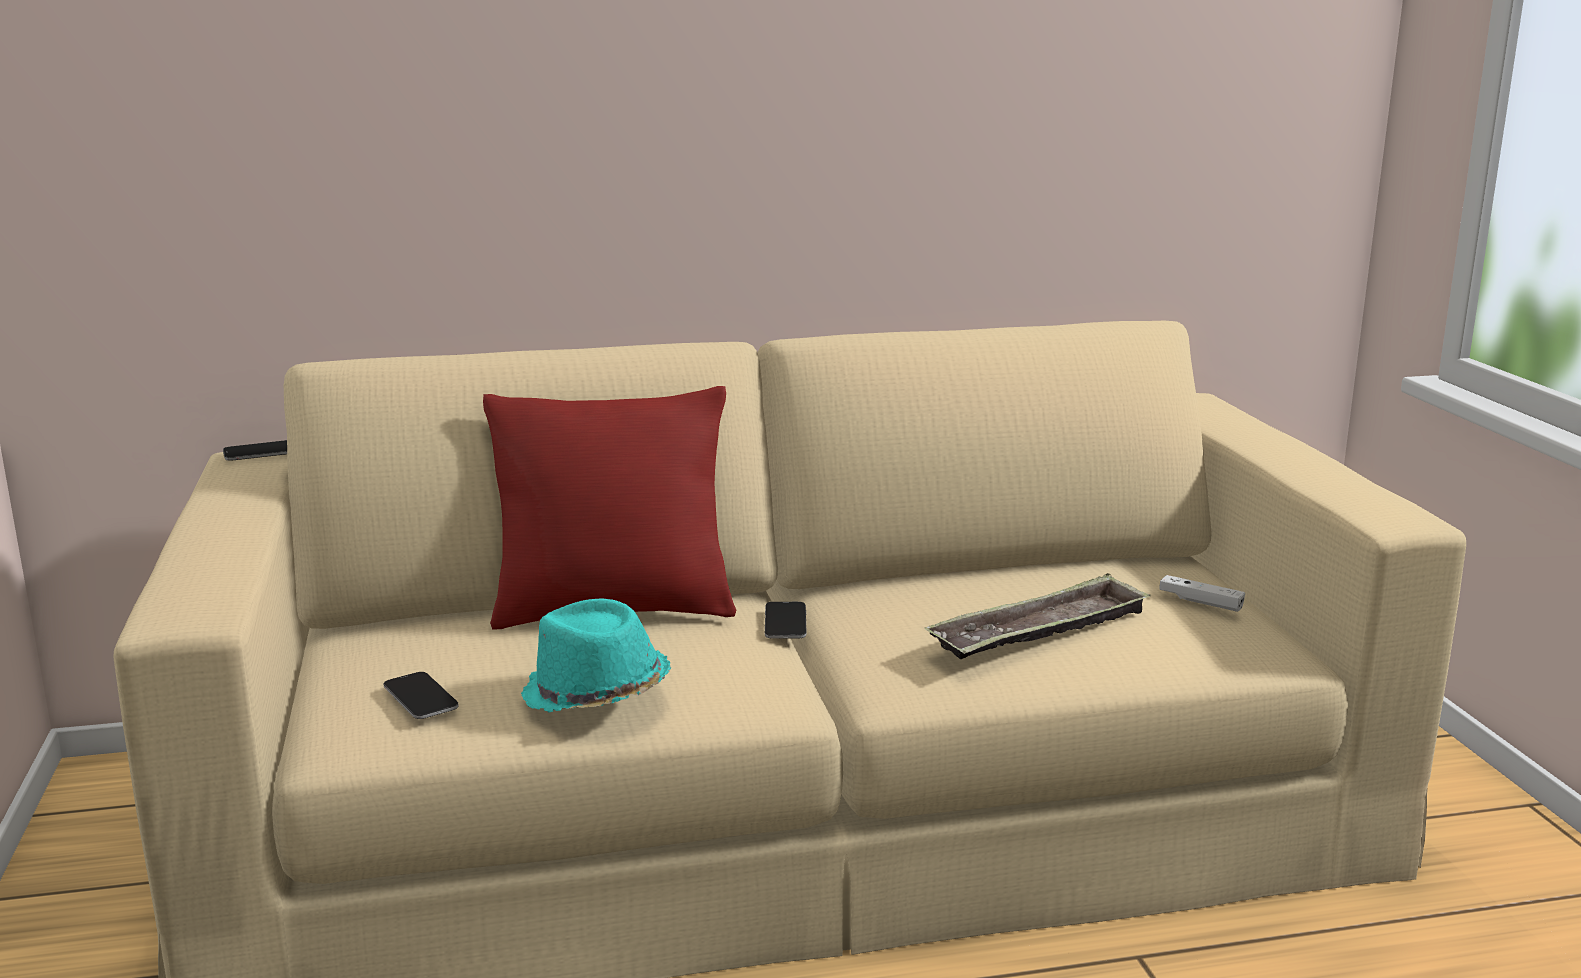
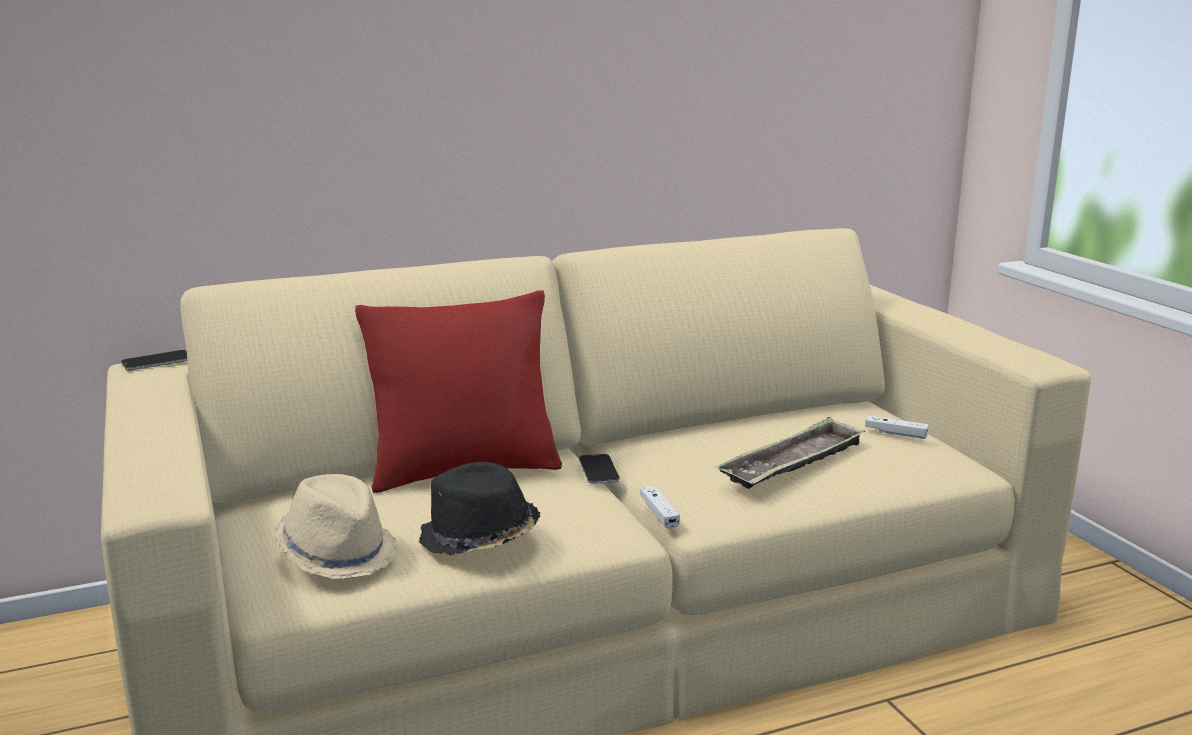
camera: 10 degrees left, 0 degrees up
phone [384,672,459,719] -> beige hat [275,474,396,579]
turquoise hat [521,598,671,713] -> black hat [419,462,540,556]
none -> white game controller [640,486,680,529]

